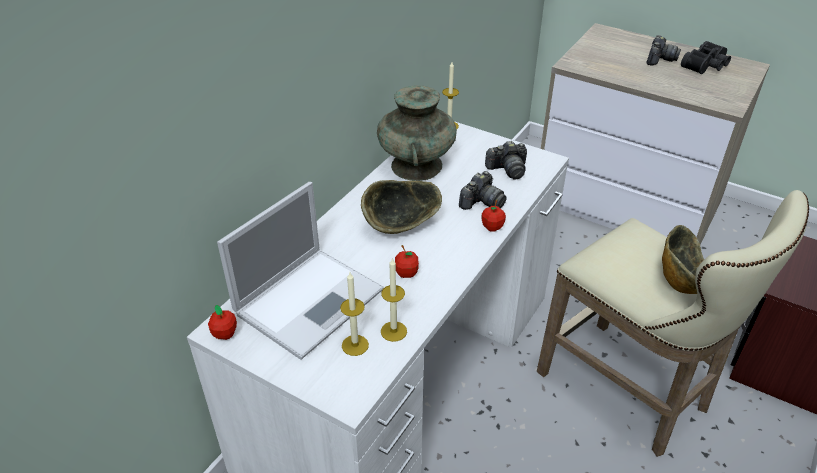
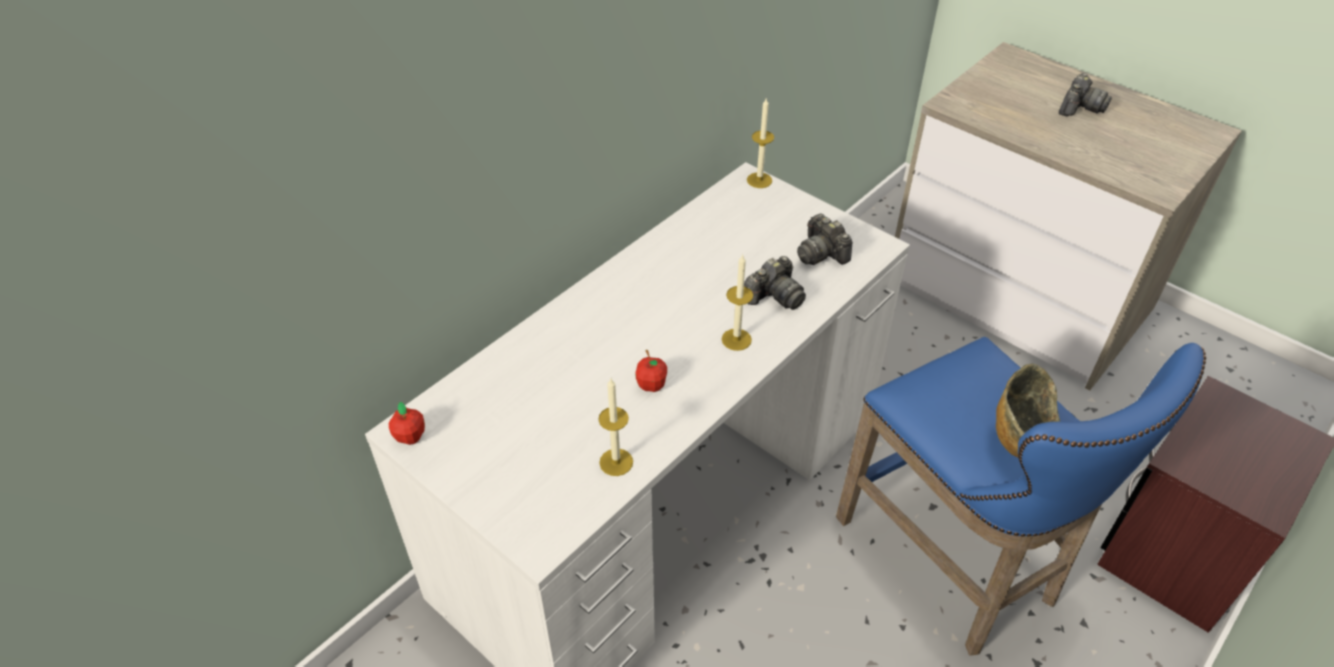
camera: 10 degrees right, 5 degrees up
laptop [217,182,384,360] -> none
candle [340,273,369,356] -> candle moved to [722,255,753,351]
bowl [361,180,442,234] -> none
turquoise vase [377,85,457,181] -> none
apple [482,199,506,232] -> none
camera [485,141,527,179] -> camera turned 60 degrees clockwise [797,214,852,265]
beige stool [537,190,809,457] -> blue stool [836,337,1206,656]
black binoculars [681,41,731,74] -> none

